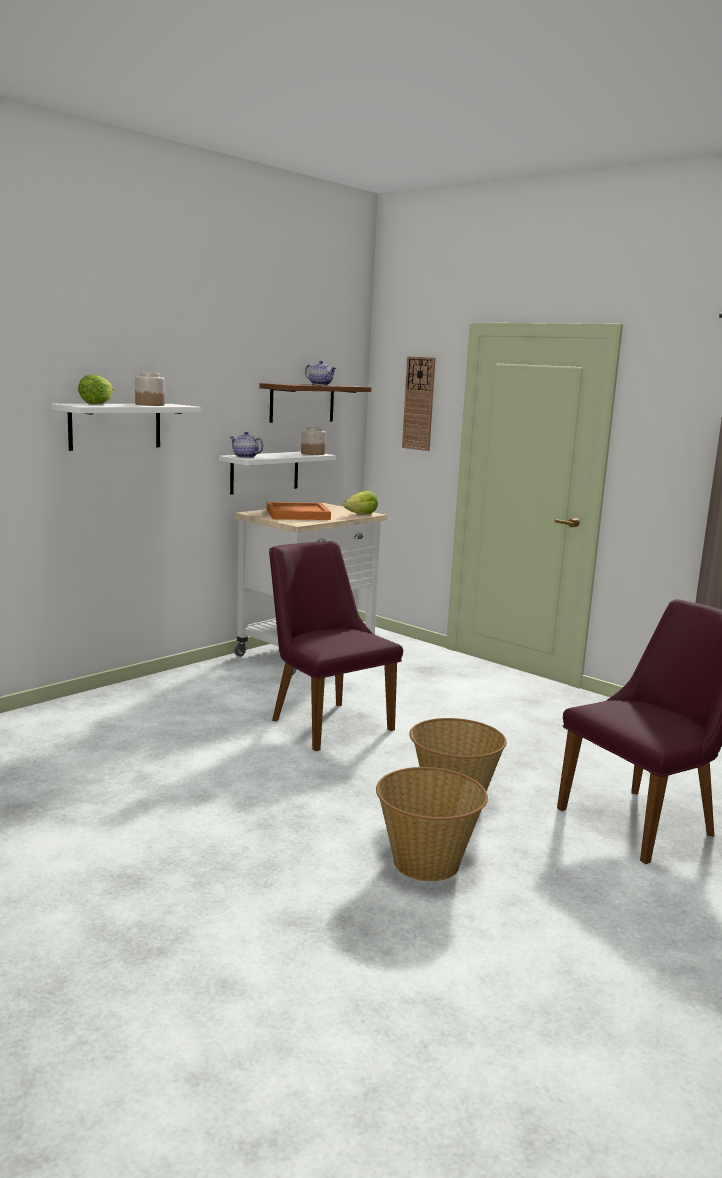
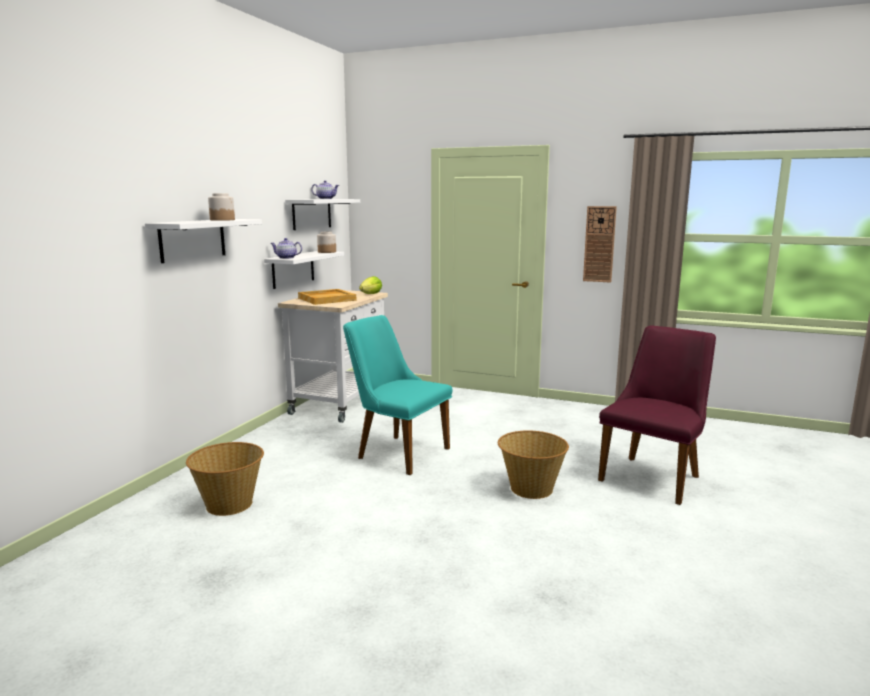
camera: 20 degrees left, 0 degrees up
lettuce [78,374,113,404] -> none
brown shelf [259,383,371,423] -> white shelf [285,199,360,230]
orange tray [267,502,331,520] -> beige tray [298,289,357,305]
purple chair [269,541,403,751] -> turquoise chair [343,315,453,475]
basket [376,767,488,881] -> basket moved to [186,442,264,516]
wall clock [402,357,436,451] -> wall clock moved to [583,206,617,283]

